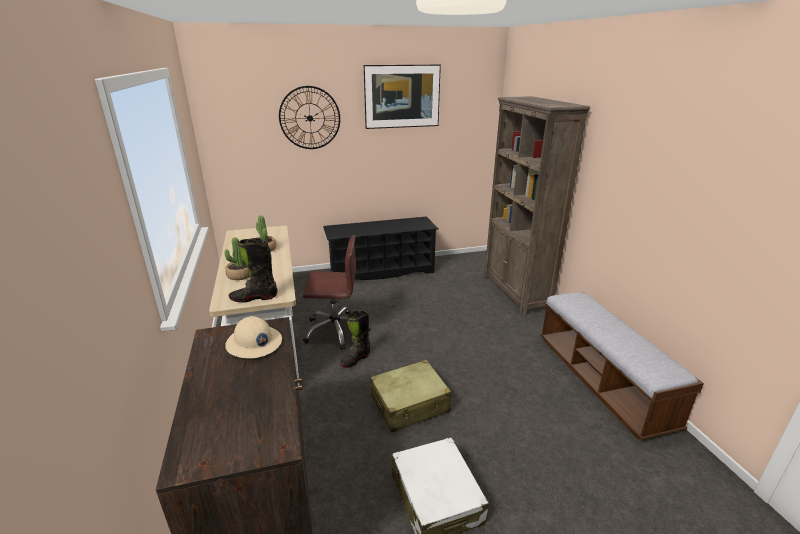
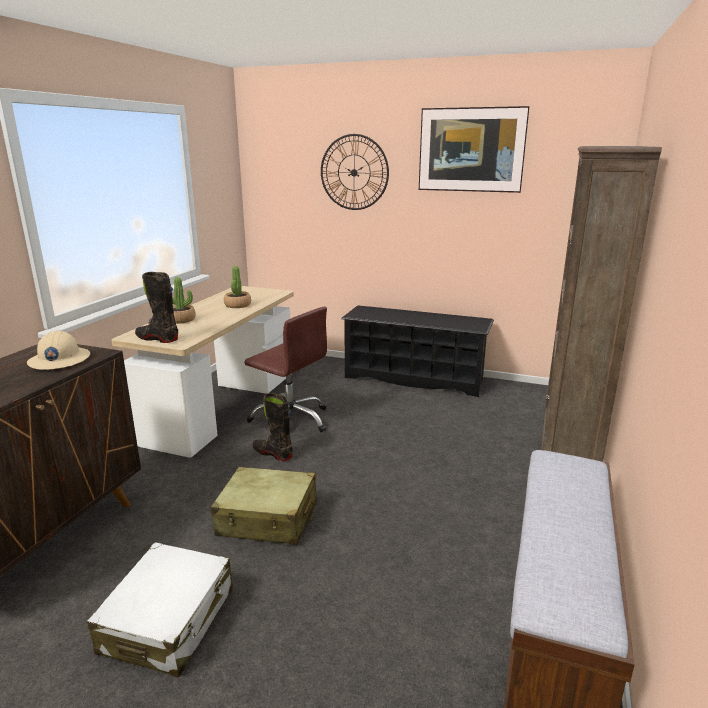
camera: 35 degrees right, 5 degrees down
black boot [339,310,370,368] -> black boot turned 45 degrees clockwise [253,393,293,461]

